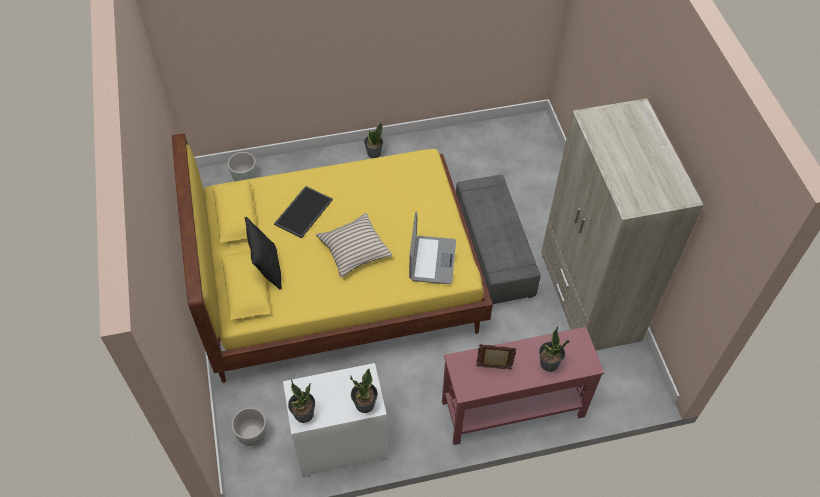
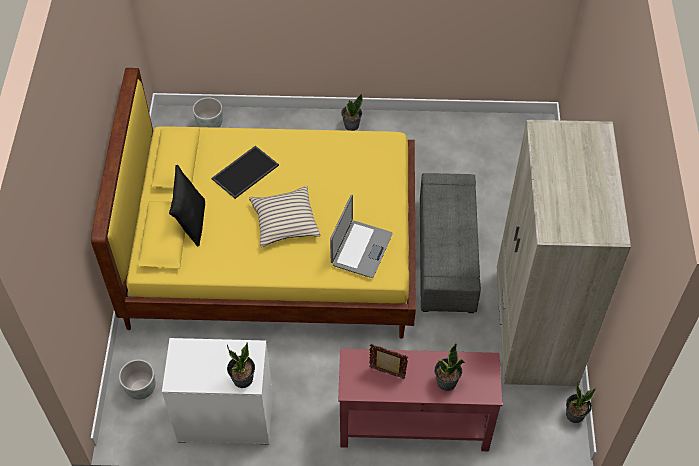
camera: 15 degrees right, 0 degrees up
potted plant [288,380,315,423] -> potted plant moved to [566,381,596,423]

